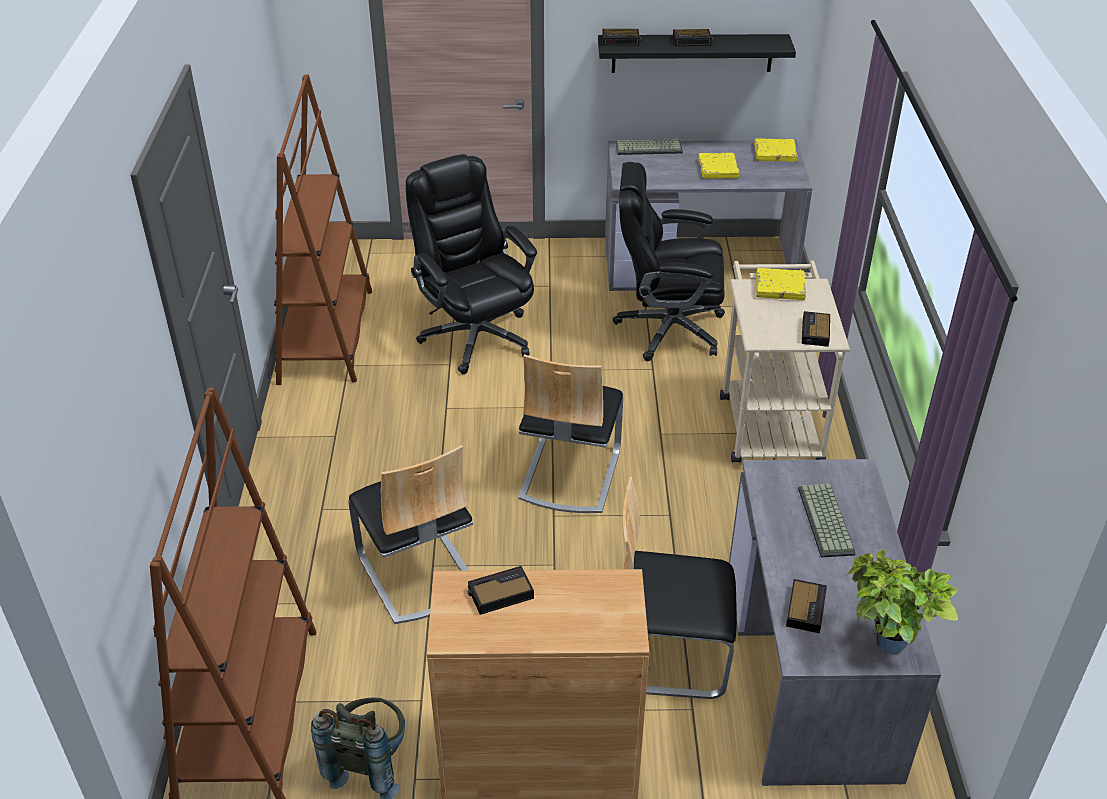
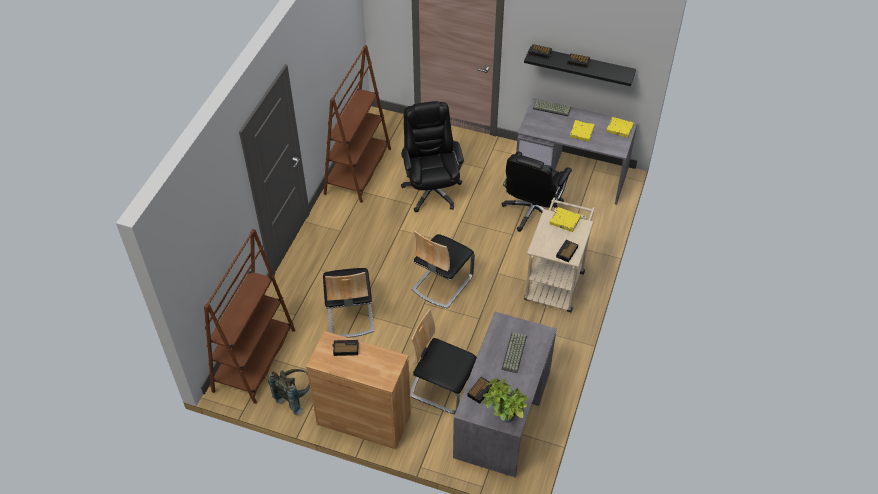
camera: 20 degrees right, 10 degrees up
black office chair [613,162,725,361] -> black office chair turned 90 degrees counterclockwise [502,151,572,232]

